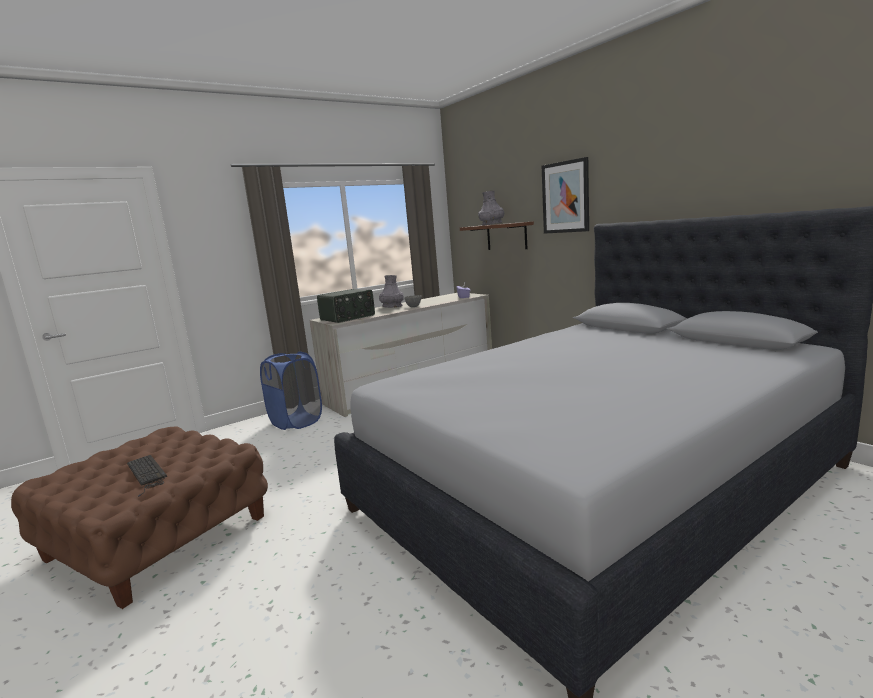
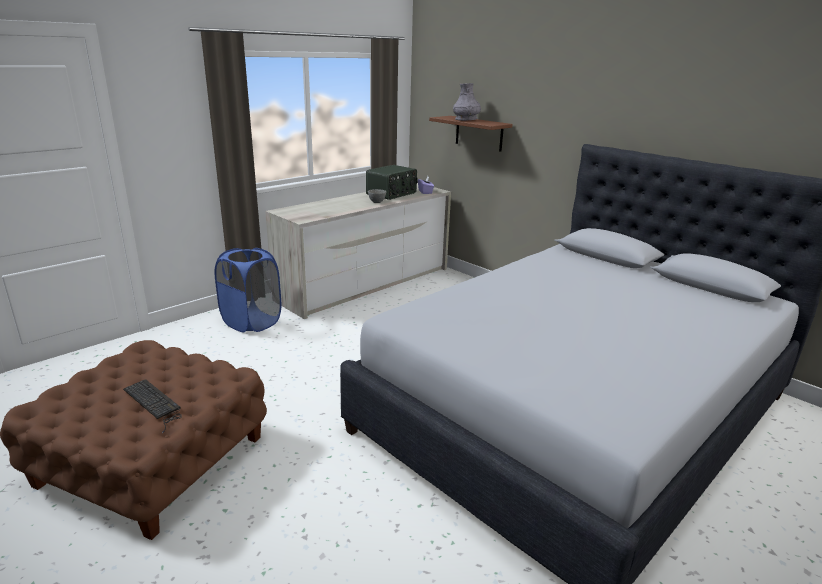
camera: 10 degrees left, 10 degrees up
radio [317,289,375,323] -> radio moved to [366,165,417,200]
grey vase [379,275,404,308] -> none
picture [542,157,589,234] -> none

